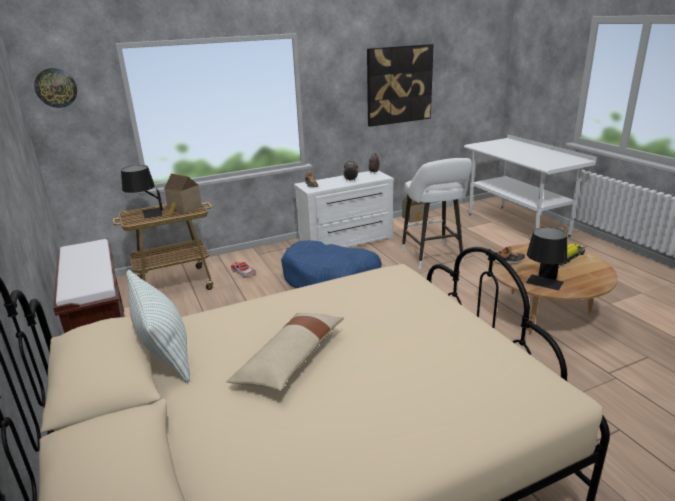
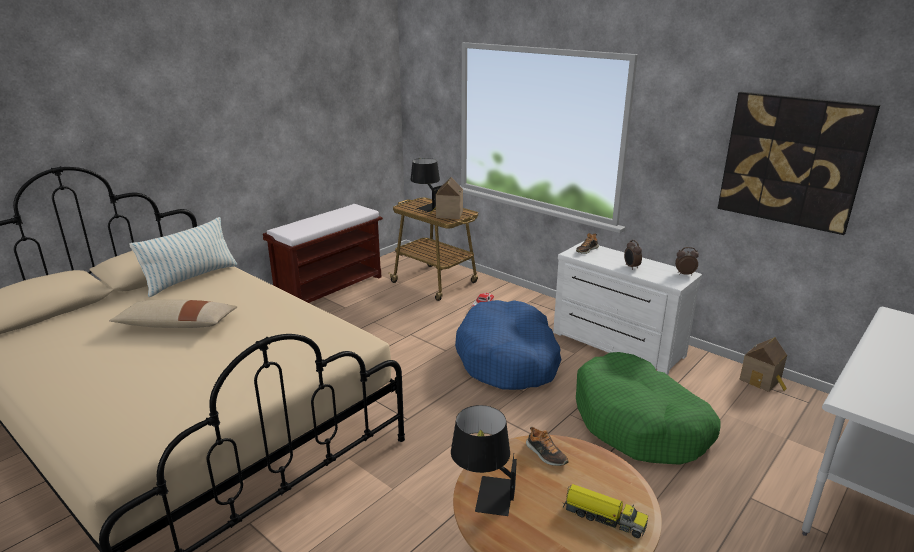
camera: 65 degrees right, 0 degrees up
wall clock [34,68,77,108] -> none
white stool [402,158,472,269] -> green dog bed [576,352,721,465]

